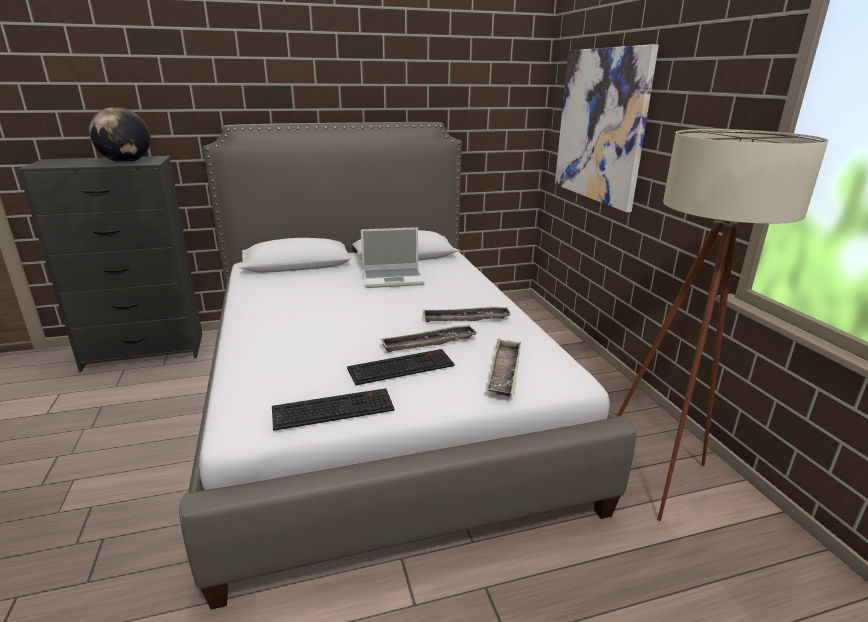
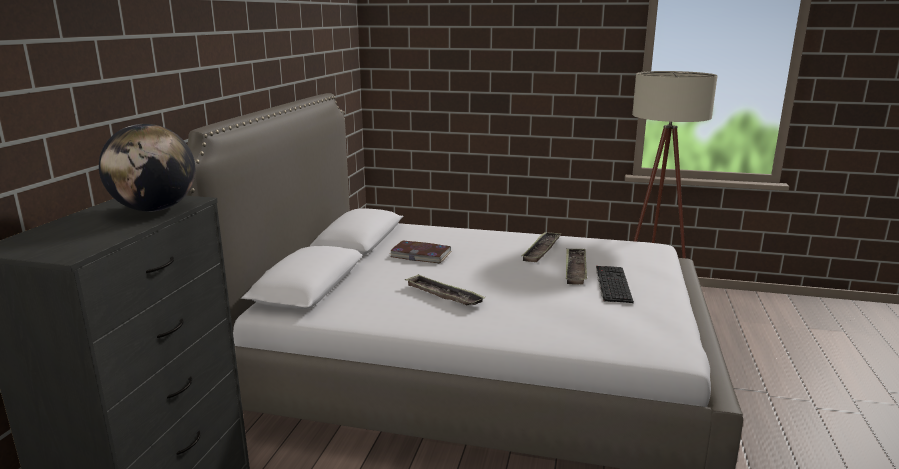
camera: 60 degrees left, 5 degrees down
keyboard [272,388,395,431] -> none
laptop [361,227,425,288] -> book [390,240,451,264]
tray [487,339,521,397] -> tray moved to [404,274,486,305]
picture [555,44,659,212] -> none

